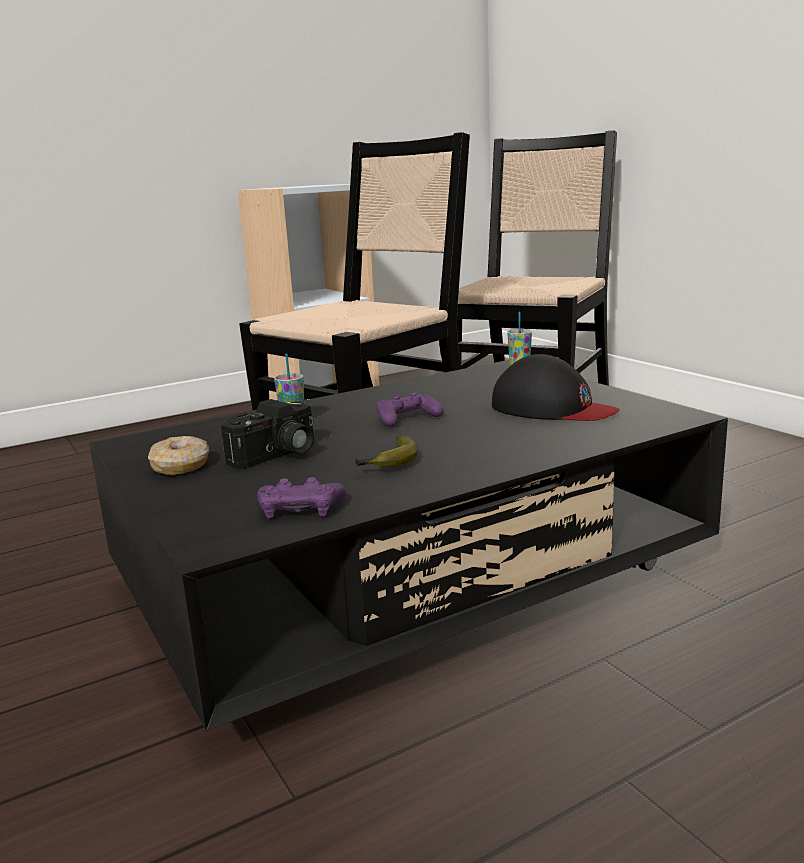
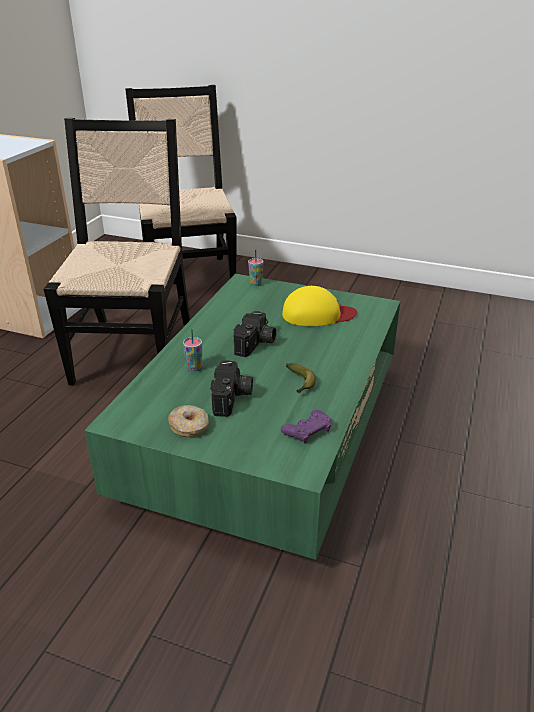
camera: 40 degrees left, 15 degrees up
black coffee table [89,360,728,731] -> green coffee table [84,274,400,560]
purple game controller [376,393,444,427] -> camera [233,311,276,357]
black cap [492,354,620,421] -> yellow cap [282,286,357,326]

